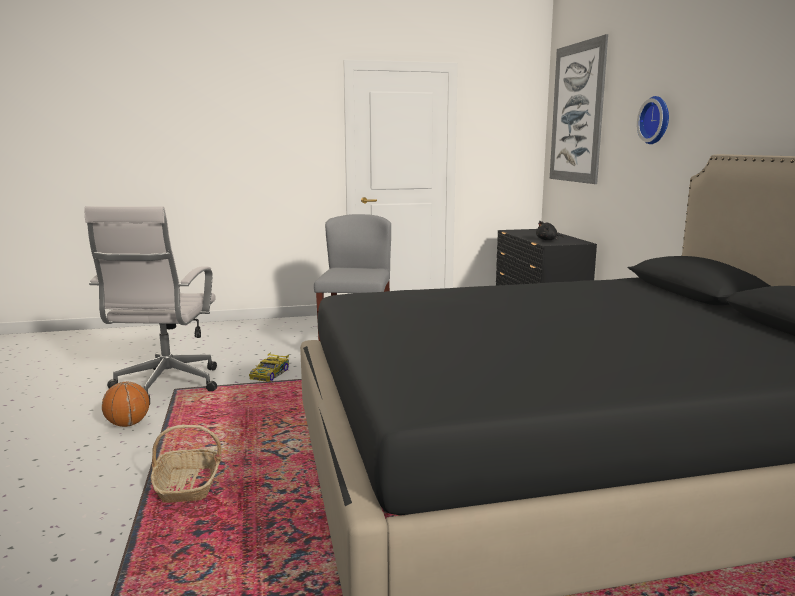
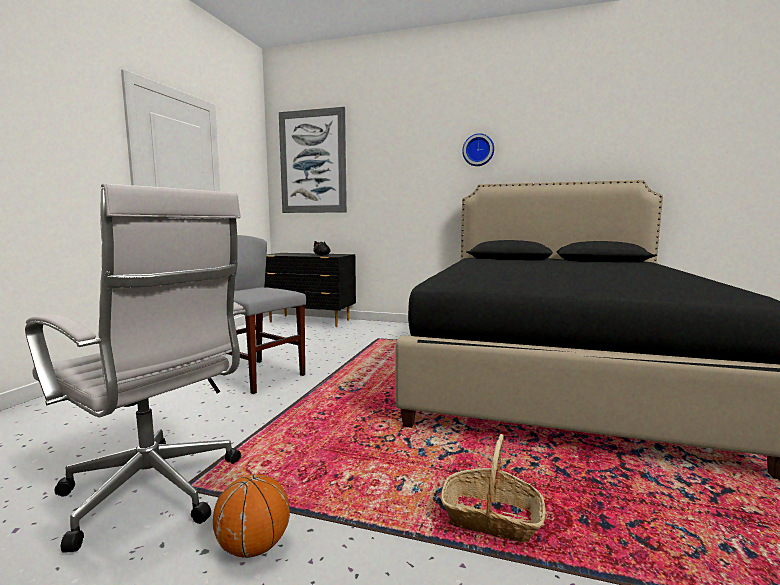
camera: 60 degrees left, 5 degrees down
toy car [249,353,289,382] -> none
wall clock [637,96,669,144] -> wall clock moved to [462,134,494,166]

